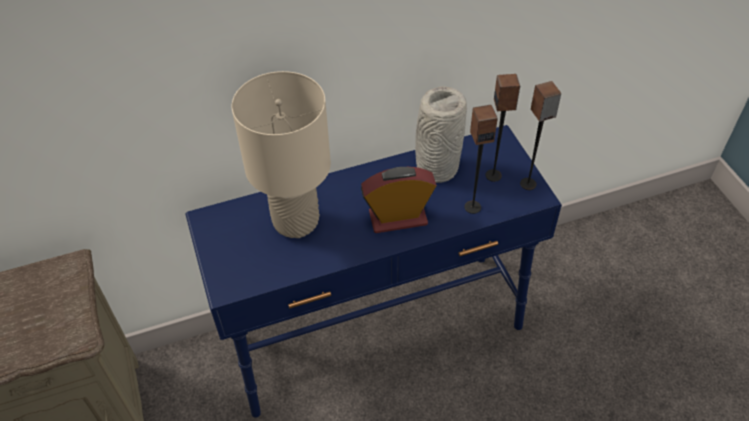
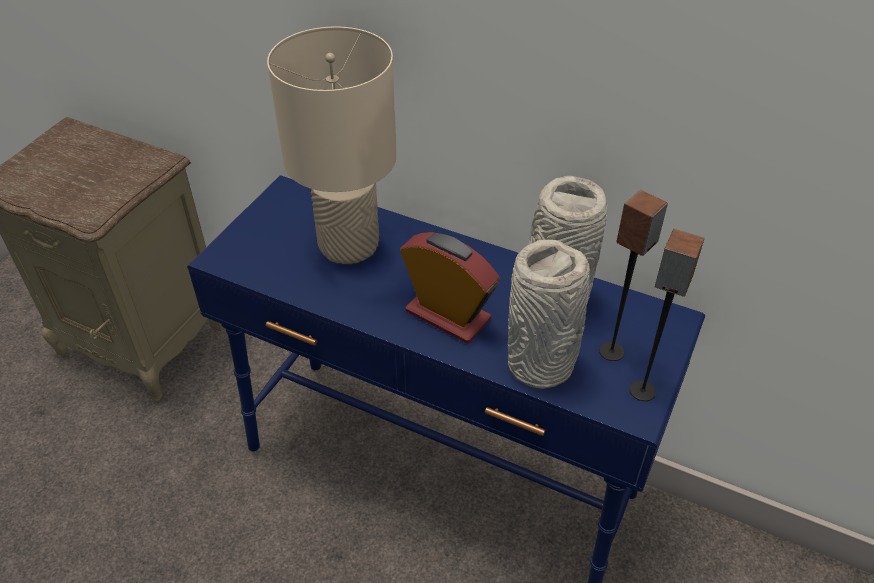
camera: 45 degrees right, 5 degrees down
speaker [465,104,498,214] -> grey vase [508,240,590,389]

